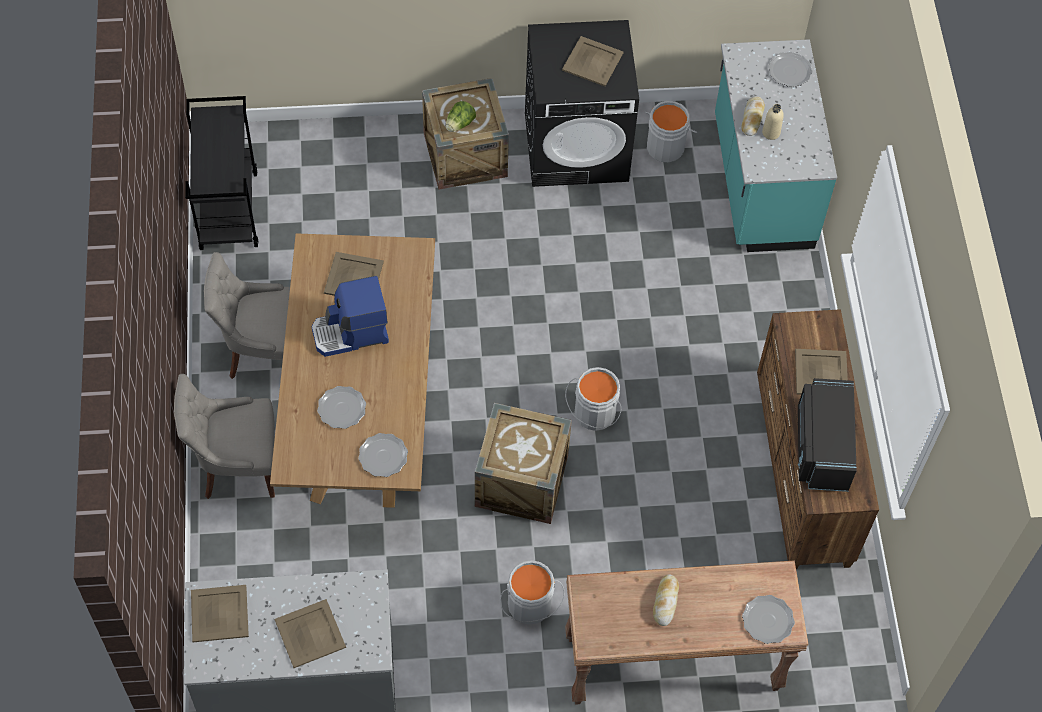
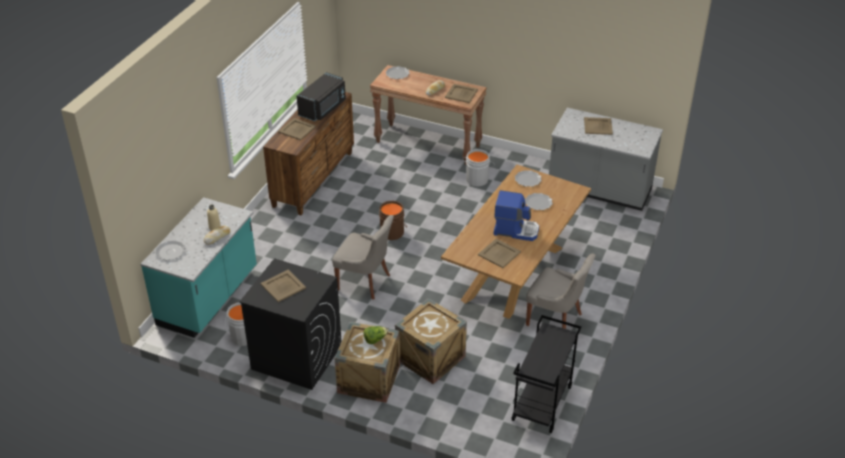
camera: 150 degrees left, 20 degrees down
grey chair [174,374,275,499] -> grey chair moved to [332,215,394,300]
beige tray [191,585,249,642] -> beige tray moved to [445,84,478,103]
crate [475,403,572,524] -> crate moved to [395,298,467,384]
grey bucket [565,367,621,431] -> brown bucket [379,201,406,240]

